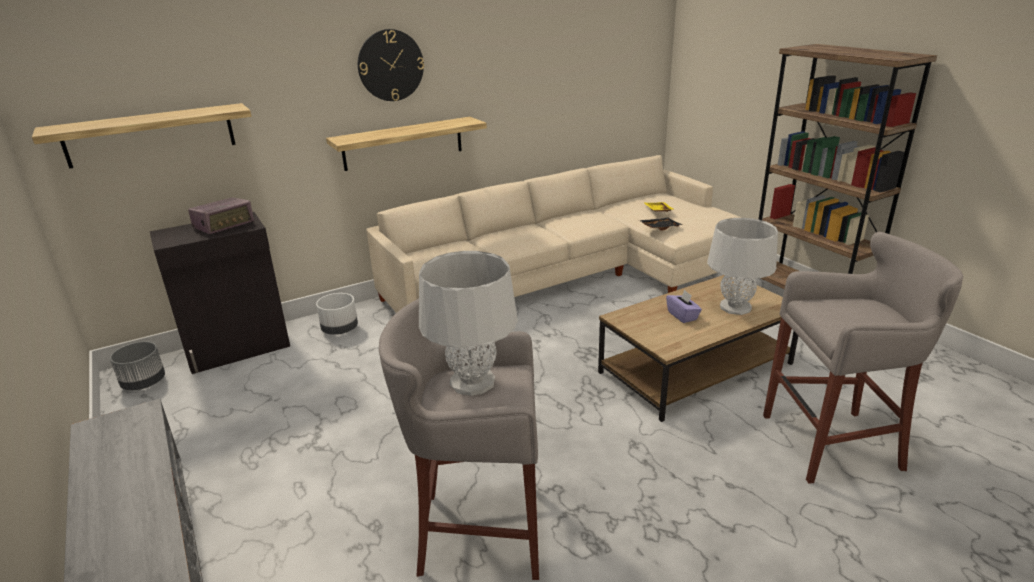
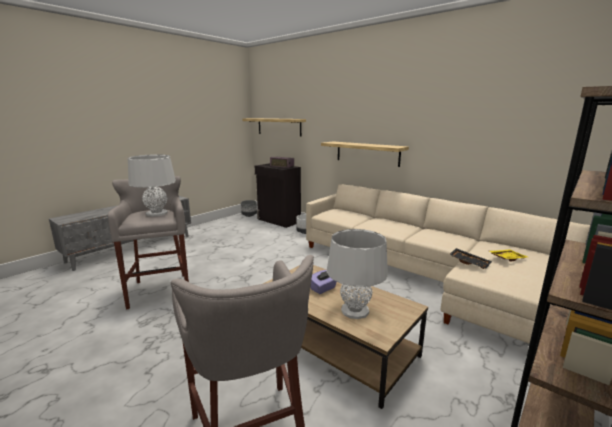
camera: 70 degrees right, 10 degrees down
wall clock [358,29,424,101] -> none

